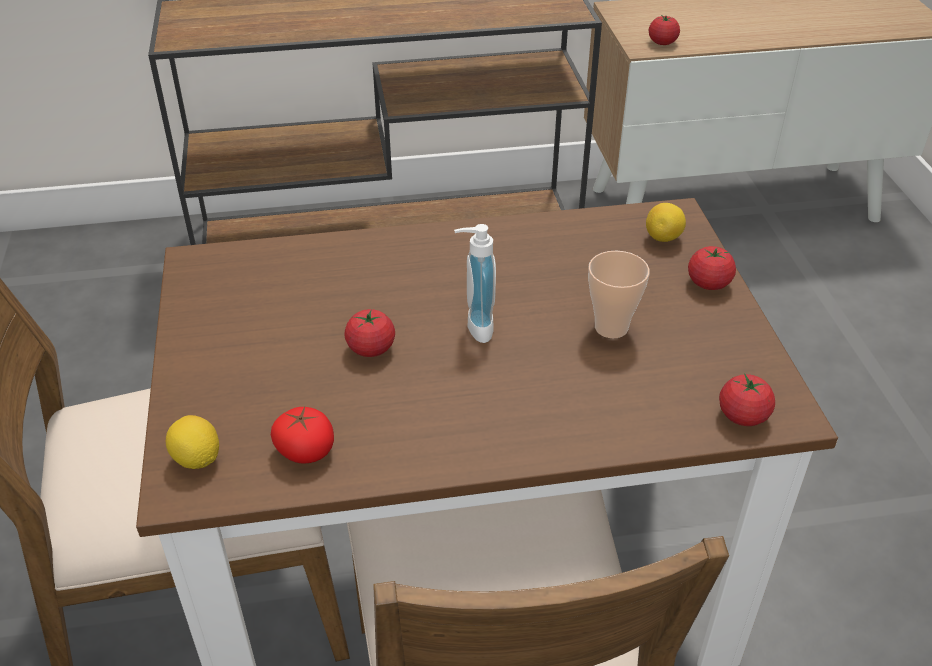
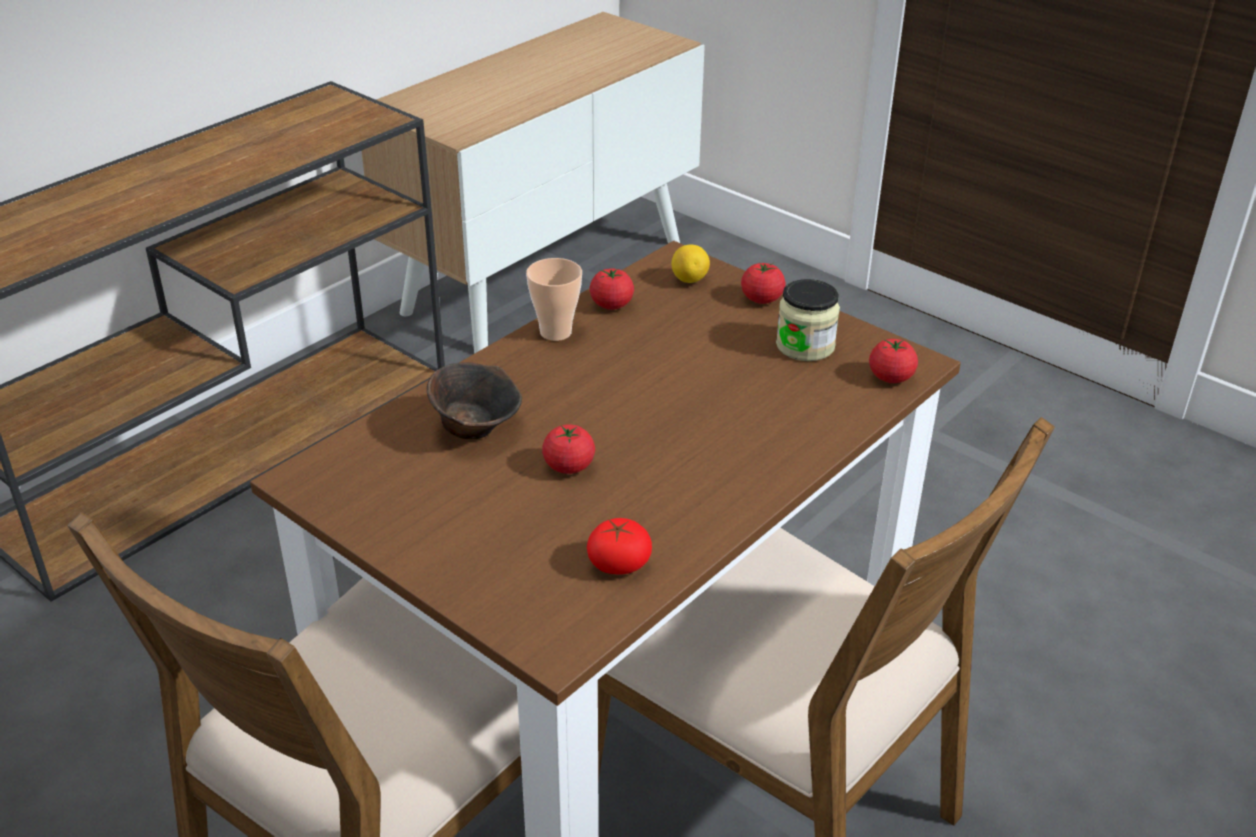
camera: 40 degrees left, 5 degrees down
lemon [166,415,219,469] -> none
soap dispenser [454,224,496,343] -> none
cup [588,251,650,338] -> cup moved to [526,258,582,341]
tomato [649,15,680,45] -> tomato moved to [590,269,634,310]
none -> brown bowl [427,362,522,440]
none -> jar [776,279,840,361]

